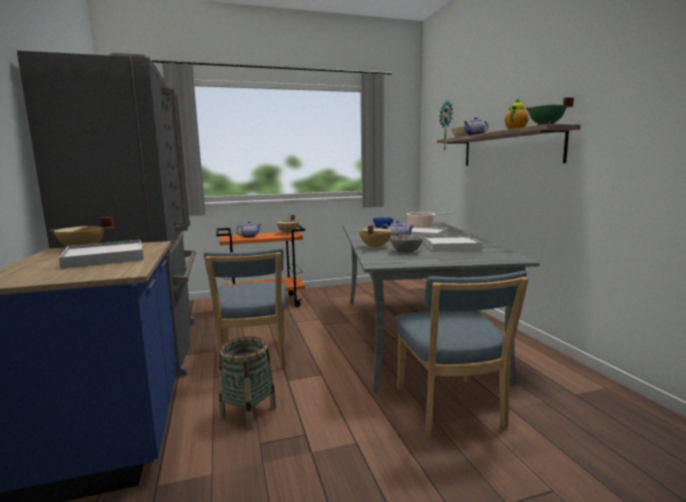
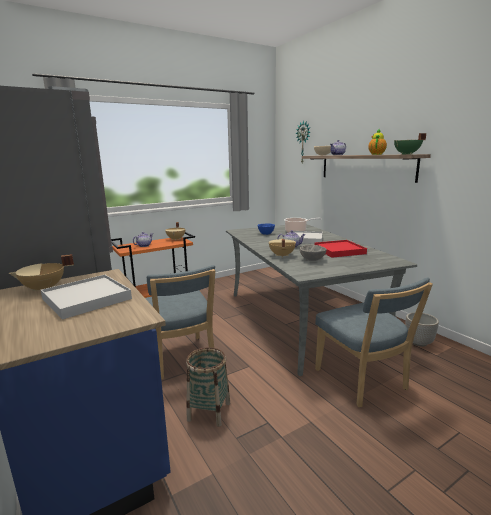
camera: 15 degrees left, 5 degrees up
white tray [423,235,483,251] -> red tray [314,240,367,258]
none -> planter [405,312,439,347]

